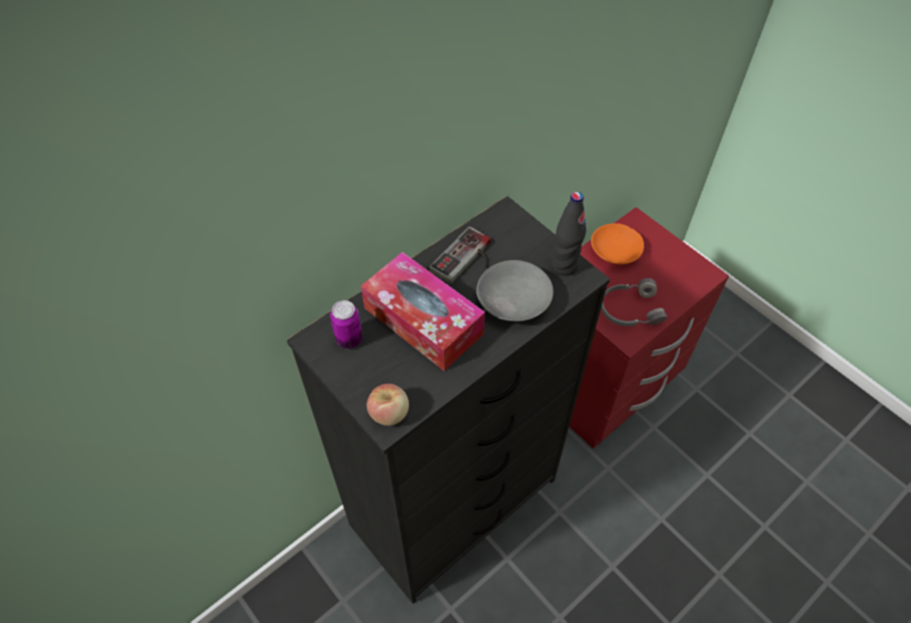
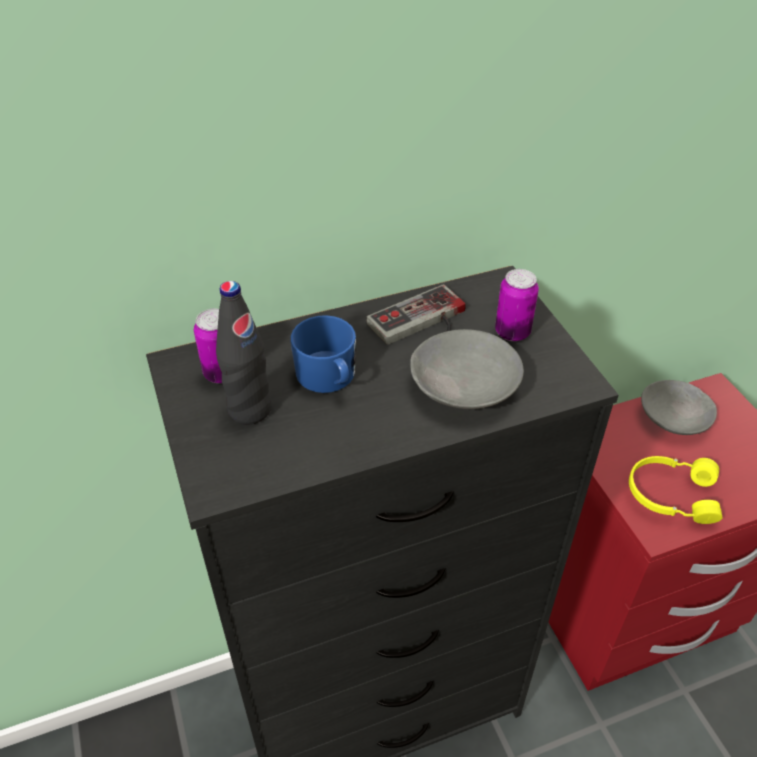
camera: 20 degrees right, 10 degrees down
tissue box [361,252,485,371] -> blue mug [290,315,356,393]
apple [367,384,409,426] -> none
black bottle [552,192,586,276] -> black bottle moved to [216,281,272,425]
orange bowl [591,223,644,265] -> grey bowl [641,380,717,435]
grey headphones [601,278,667,326] -> yellow headphones [629,456,723,524]
none -> can [495,269,539,341]

